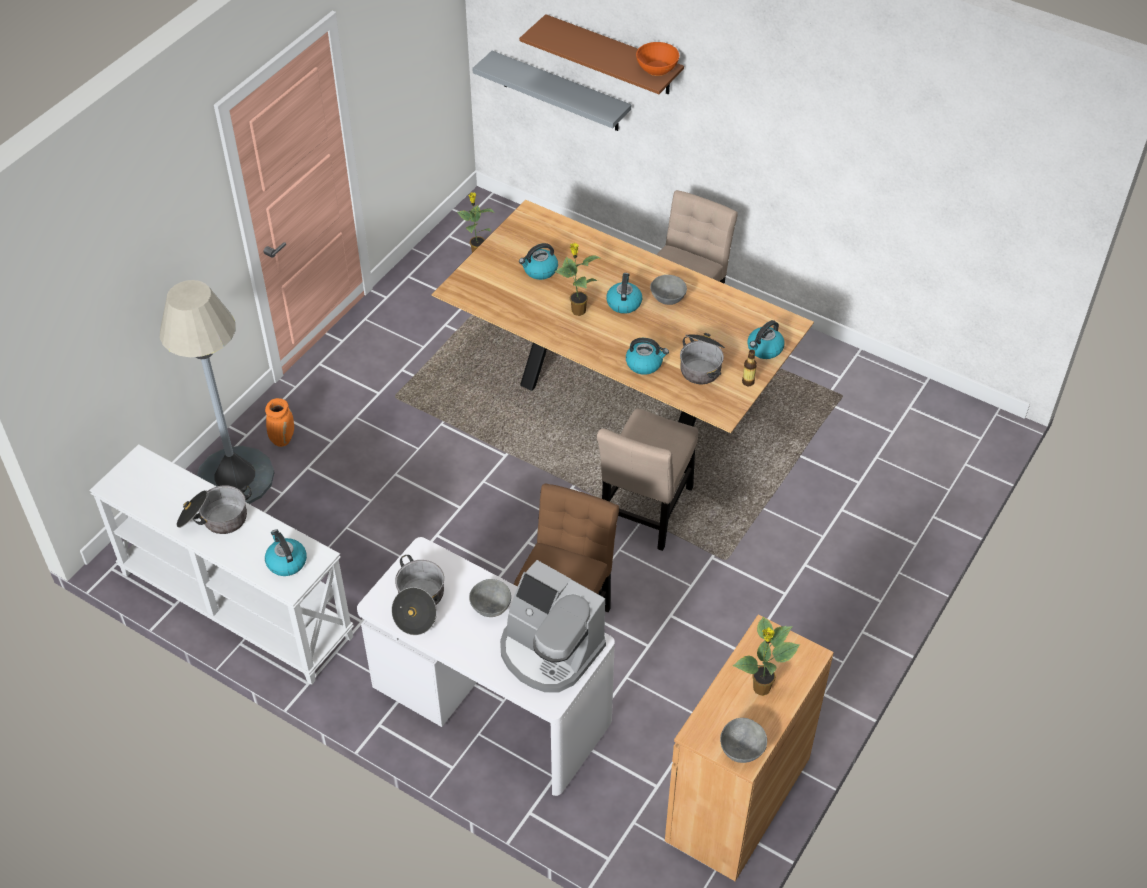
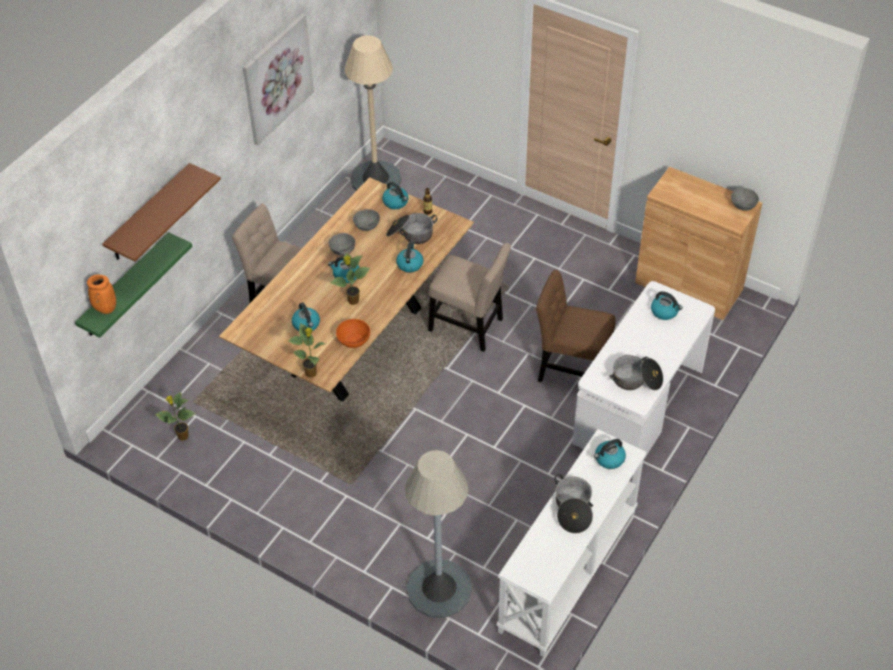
camera: 90 degrees left, 0 degrees up
orange vase [265,398,294,447] -> orange vase moved to [87,275,116,314]
grey bowl [469,579,511,617] -> grey bowl moved to [353,209,380,231]
grey shelf [472,51,631,131] -> green shelf [75,232,192,338]
coffee machine [500,560,606,693] -> kettle [651,291,683,320]
orange bowl [636,42,679,76] -> orange bowl moved to [336,319,370,348]
potted plant [732,617,800,696] -> potted plant moved to [288,323,326,378]
none -> picture [243,13,314,146]
none -> beige floor lamp [345,35,402,191]

